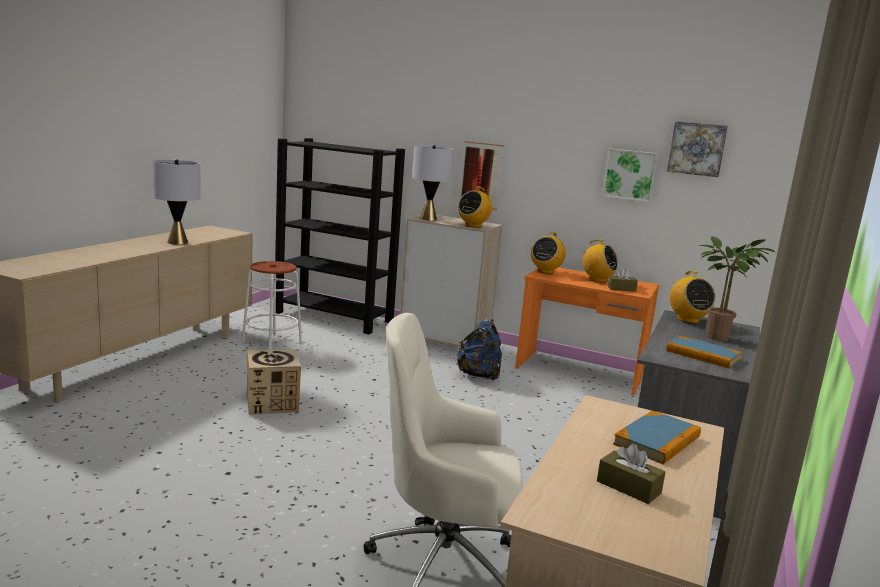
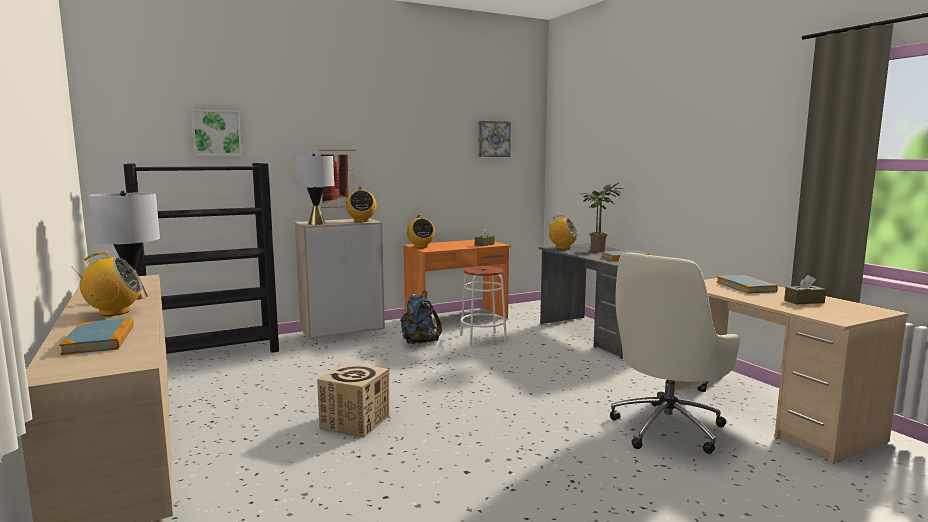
camera: 50 degrees left, 5 degrees down
white stool [242,261,302,350] -> white stool moved to [460,266,507,346]
radio [581,239,619,282] -> radio moved to [76,252,143,316]
picture [602,148,658,202] -> picture moved to [191,110,242,155]
none -> book [59,318,134,355]

